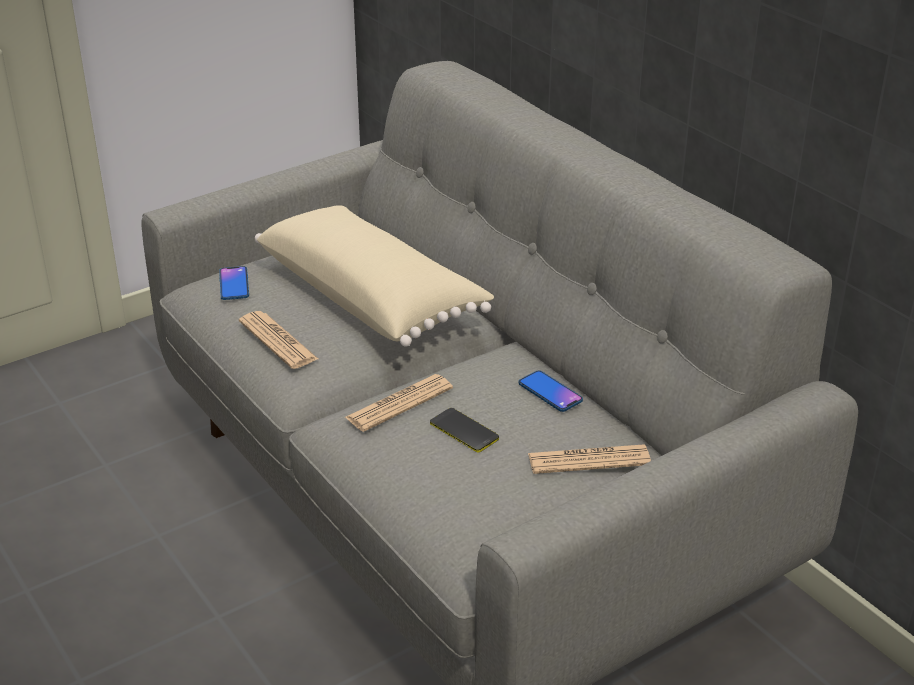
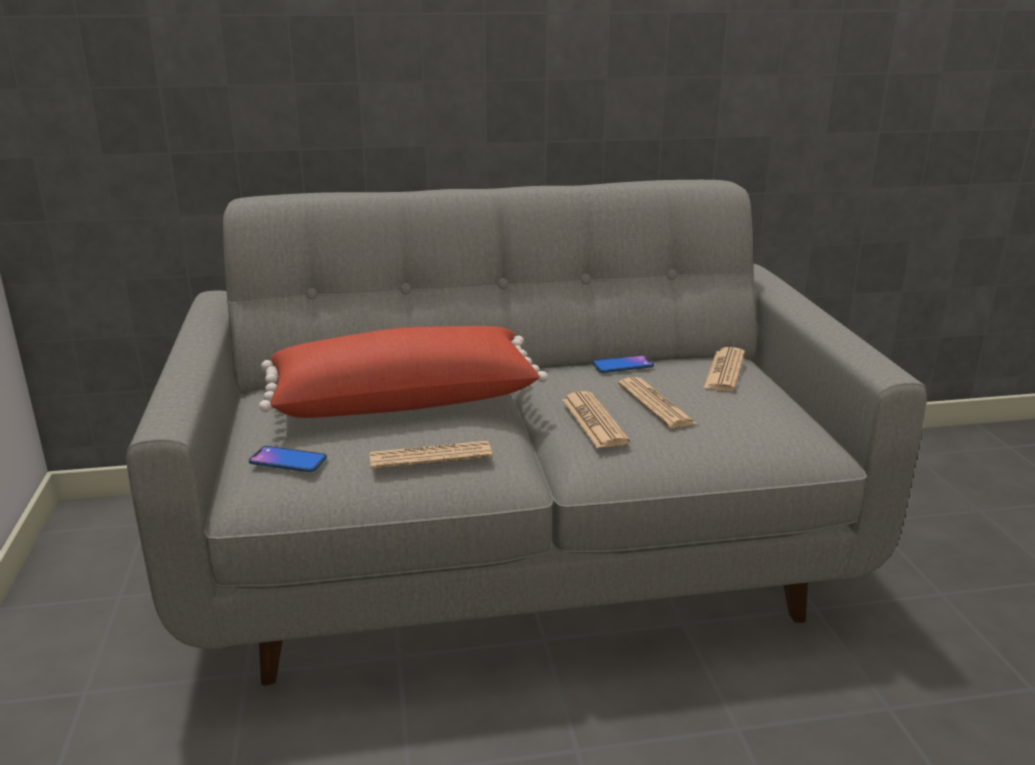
camera: 65 degrees left, 10 degrees down
beige pillow [255,205,494,346] -> red pillow [259,326,548,418]
phone [430,408,499,453] -> newspaper [618,377,696,428]

